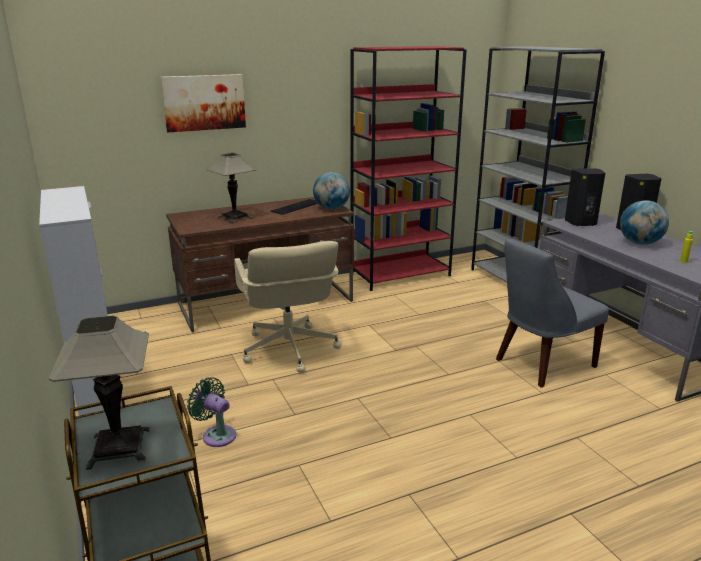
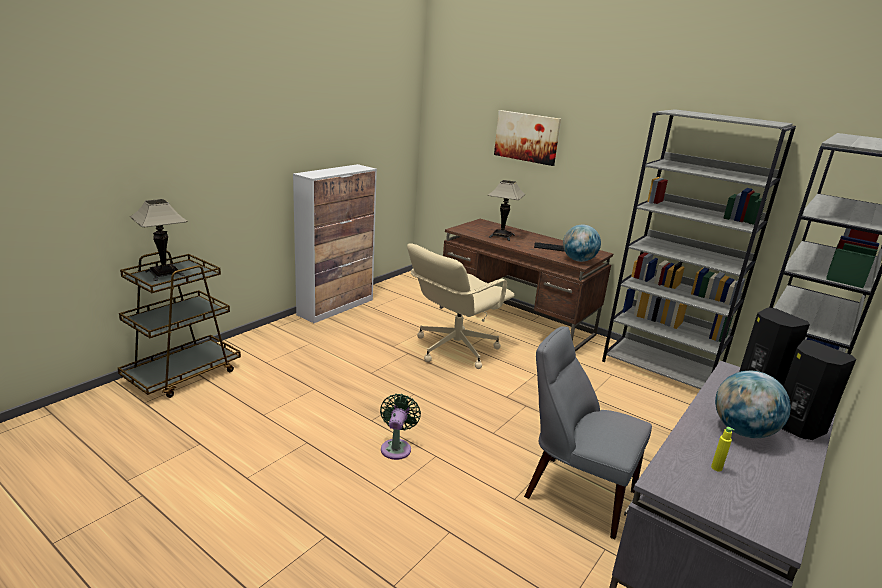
camera: 60 degrees right, 0 degrees up
green fan [187,377,236,447] -> green fan moved to [380,394,421,460]
red bookcase [351,46,467,291] -> grey bookcase [602,109,796,389]

